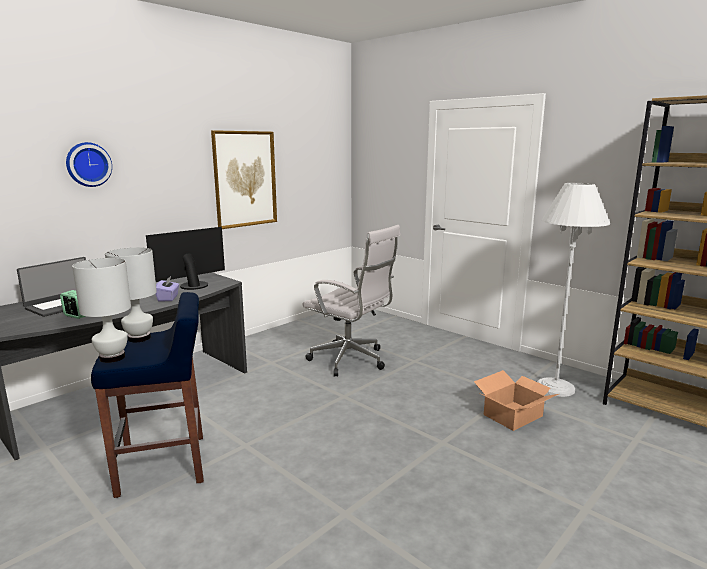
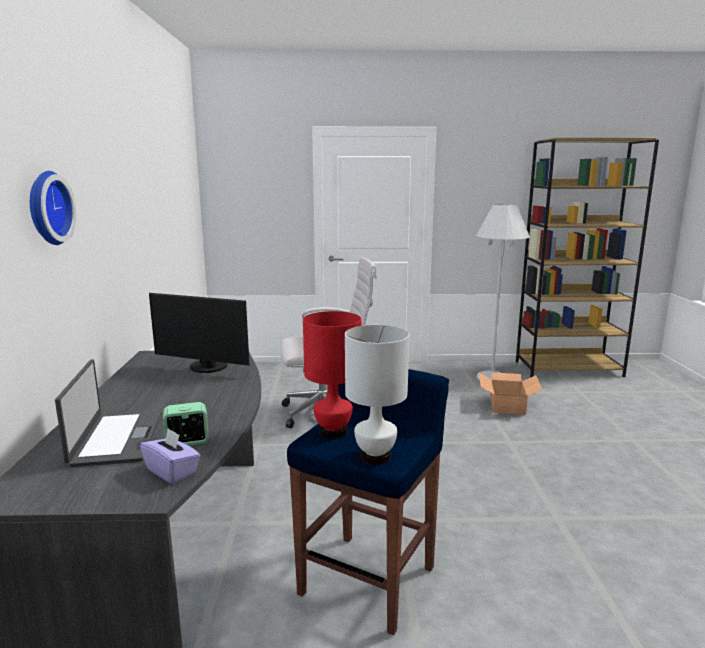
camera: 45 degrees left, 0 degrees up
white table lamp [105,247,157,342] -> red table lamp [303,311,362,439]
monitor [146,227,225,290] -> monitor turned 75 degrees counterclockwise [149,293,250,373]
purple tissue box [156,275,180,302] -> purple tissue box moved to [140,428,200,484]
picture [211,130,277,229] -> none

